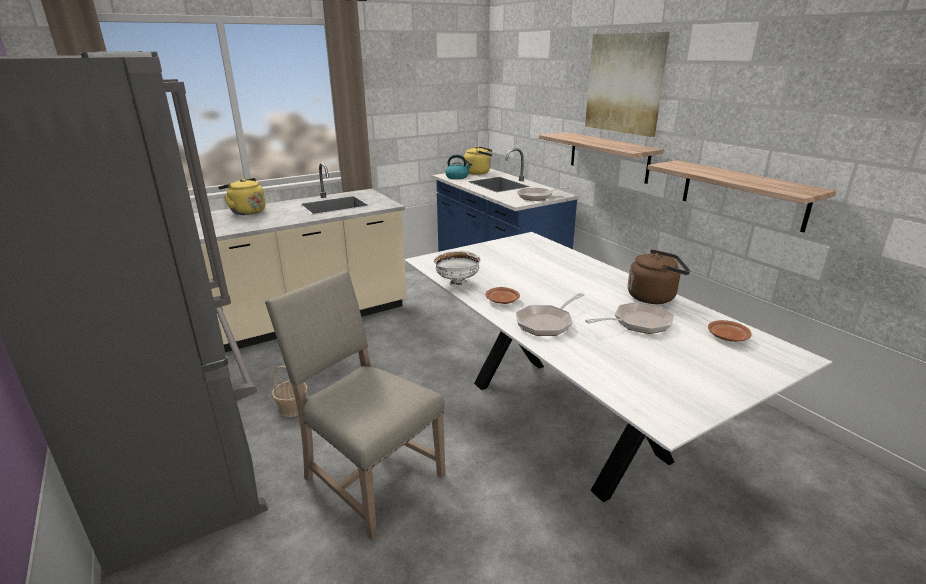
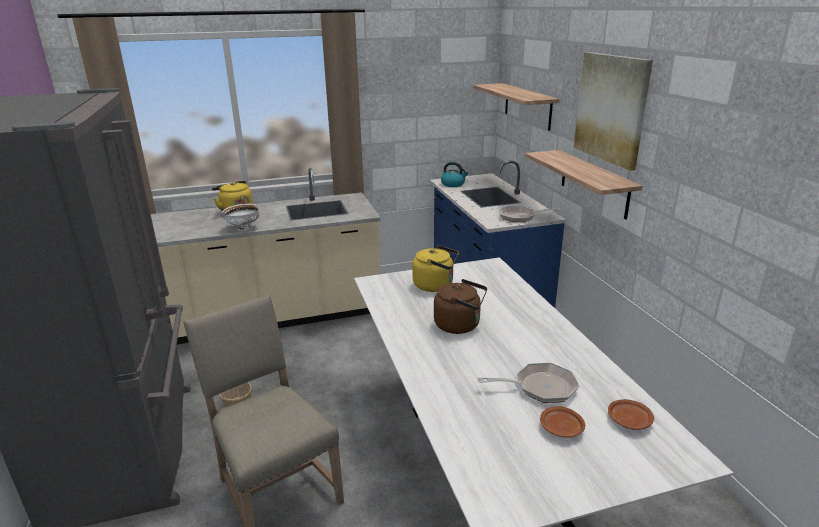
camera: 15 degrees right, 0 degrees up
white bowl [433,251,481,287] -> white bowl moved to [222,204,260,231]
yellow kettle [464,146,492,175] -> yellow kettle moved to [412,245,459,292]
brown plate [486,287,520,304] -> brown plate moved to [540,406,585,438]
frying pan [516,293,584,336] -> none
brown kettle [628,249,690,304] -> brown kettle moved to [434,279,487,334]
shelf [648,160,836,233] -> shelf moved to [473,83,560,131]

